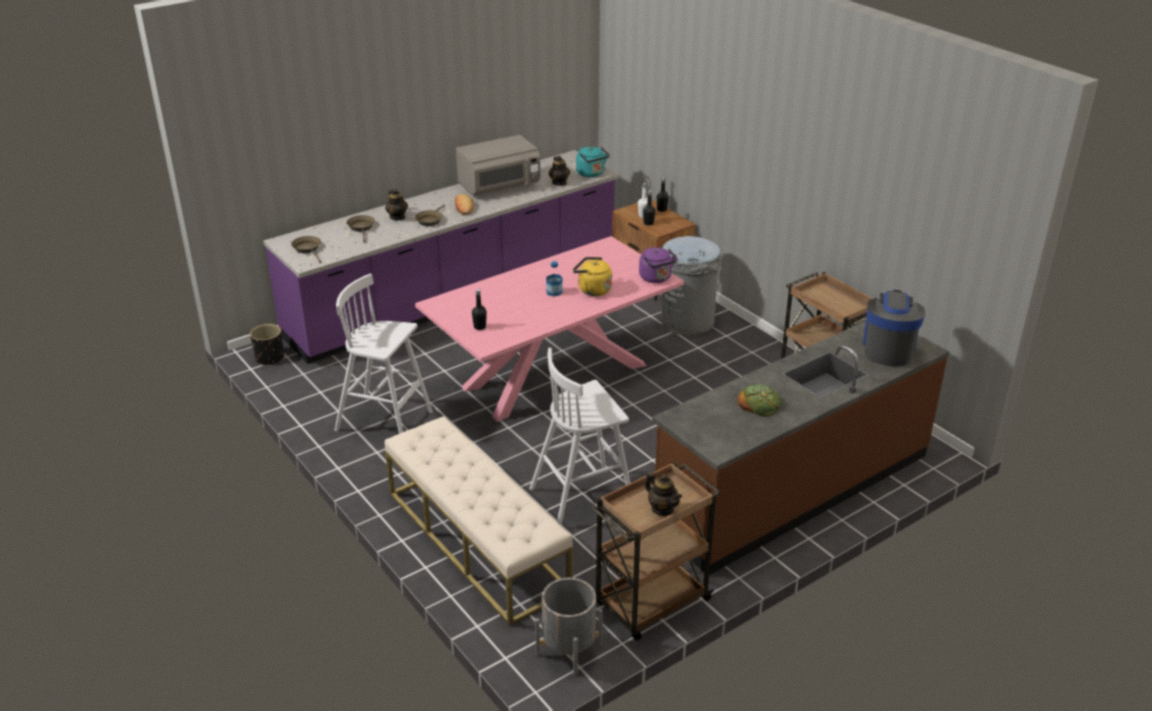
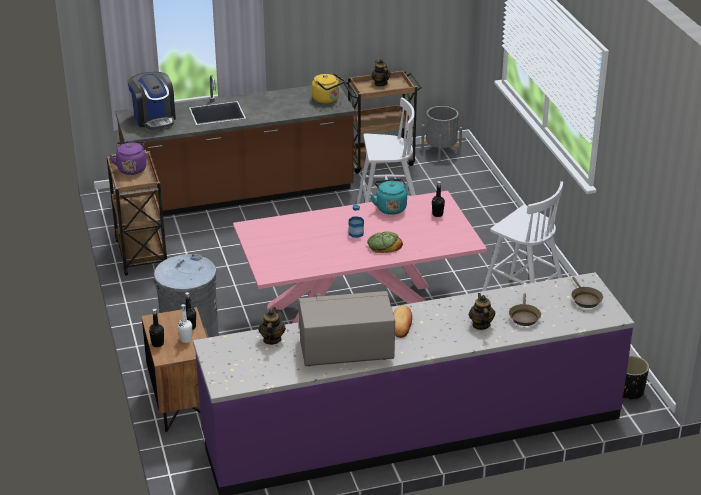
camera: 160 degrees left, 0 degrees up
beige bench [385,416,573,625] -> none
brown frying pan [415,205,445,226] -> none
yellow kettle [573,257,612,296] -> yellow kettle moved to [312,73,344,103]
turquoise kettle [576,147,610,177] -> turquoise kettle moved to [370,179,407,215]
purple kettle [639,247,678,283] -> purple kettle moved to [109,141,147,175]
bread [738,384,782,417] -> bread moved to [367,231,403,253]
coffee machine [863,290,925,366] -> coffee machine turned 60 degrees counterclockwise [127,72,176,130]

